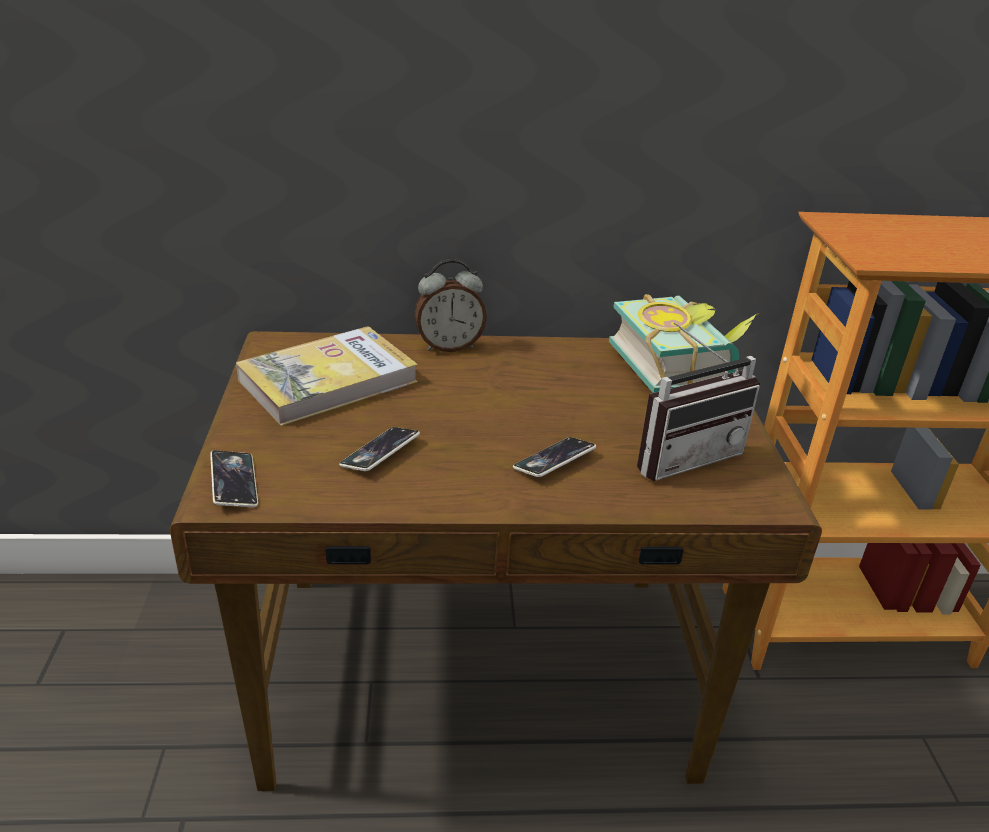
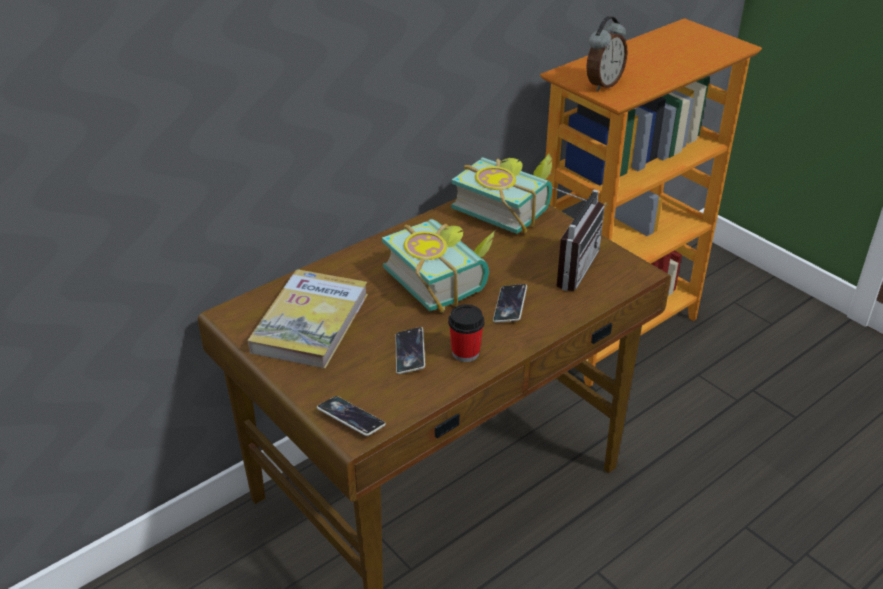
camera: 35 degrees left, 5 degrees up
alarm clock [414,259,487,352] -> alarm clock moved to [586,16,627,91]
none -> book [382,219,497,313]
none -> cup [448,304,484,362]

